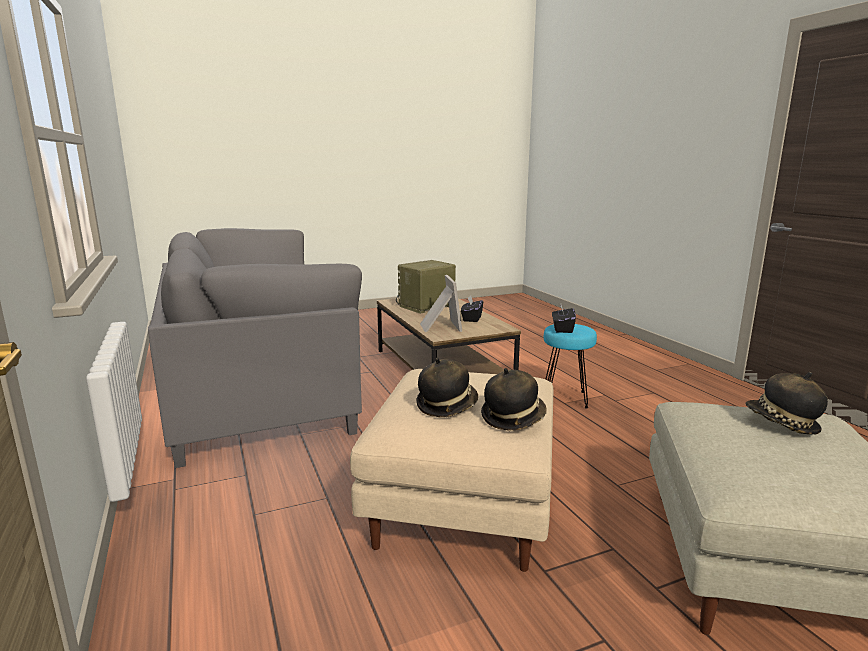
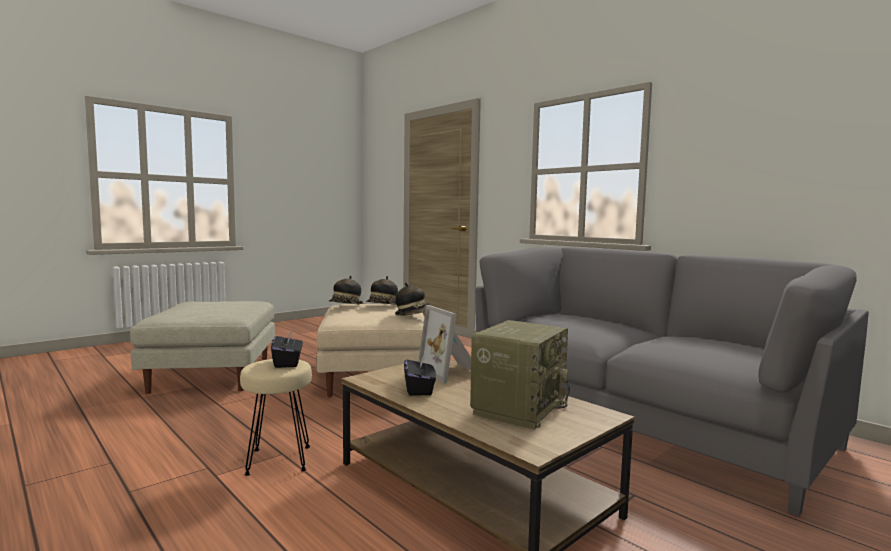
camera: 160 degrees right, 10 degrees down
turquoise stool [544,324,597,408] -> beige stool [240,359,312,476]
hat [746,372,828,434] -> hat moved to [395,282,431,316]

